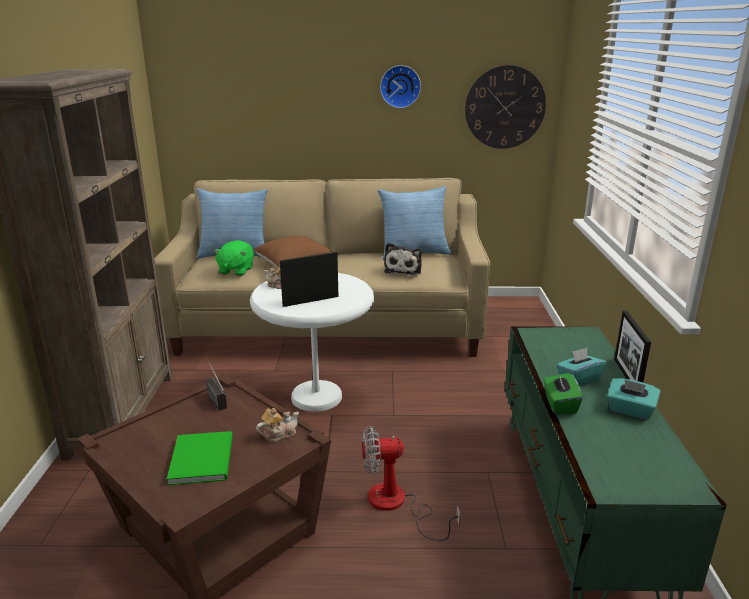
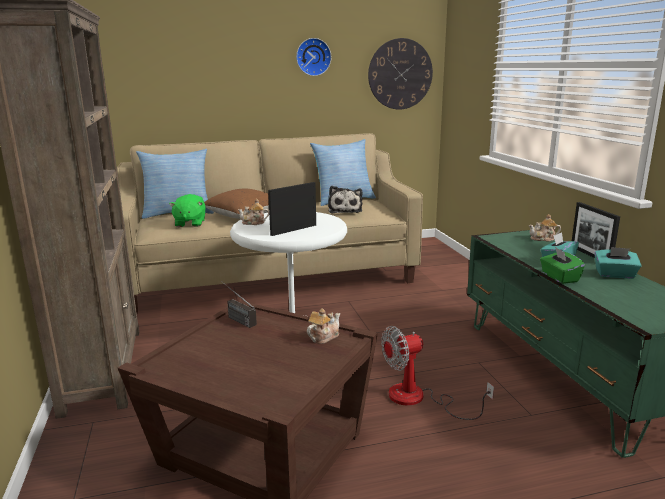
camera: 15 degrees left, 5 degrees down
green book [167,431,233,485] -> none
none -> teapot [529,214,561,242]

